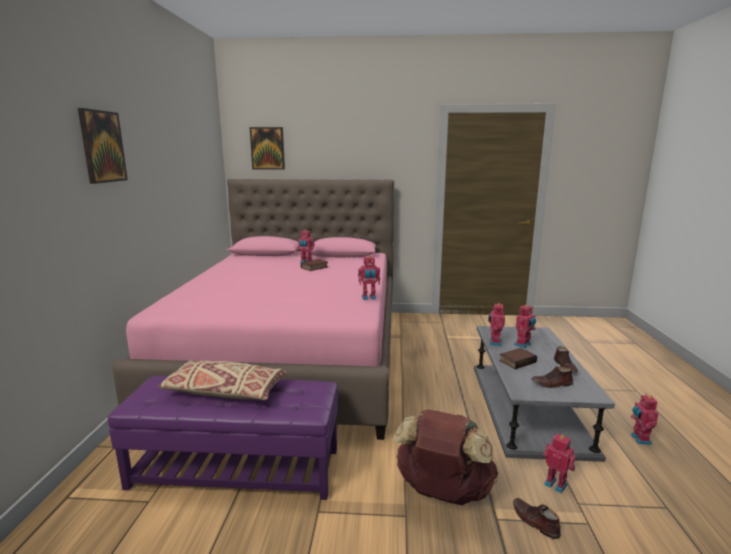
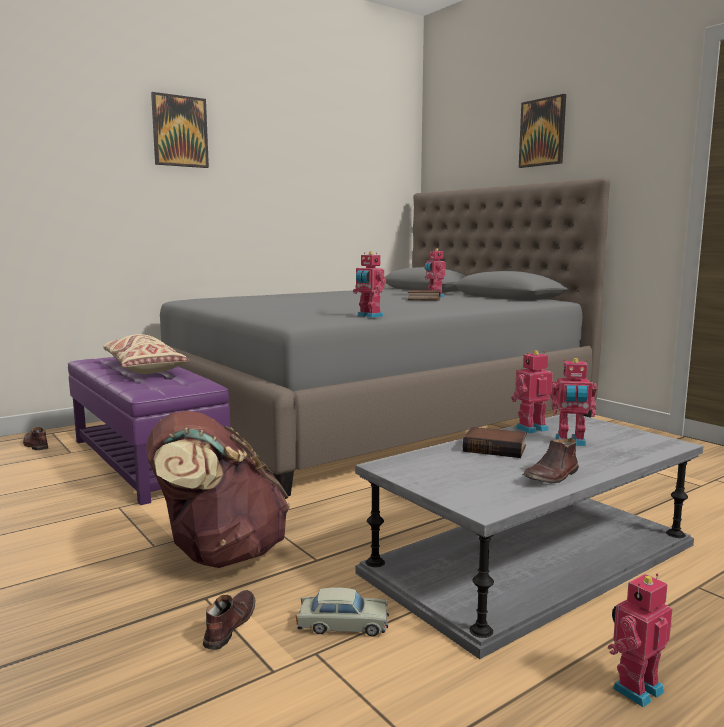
camera: 50 degrees right, 5 degrees down
pink bed [112,179,394,440] -> grey bed [160,177,610,496]
picture [250,127,285,169] -> picture moved to [519,94,566,168]
brown shoe [531,366,573,388] -> brown shoe moved to [23,427,48,450]
toy robot [543,433,576,493] -> beige toy car [296,588,389,636]

